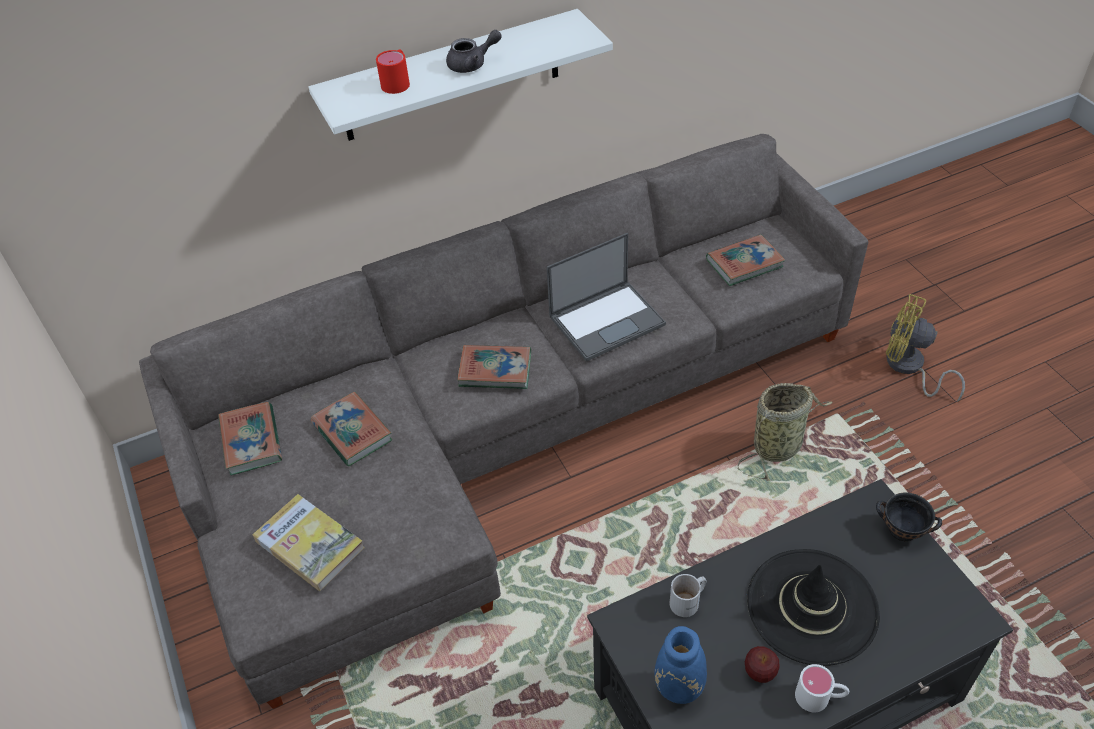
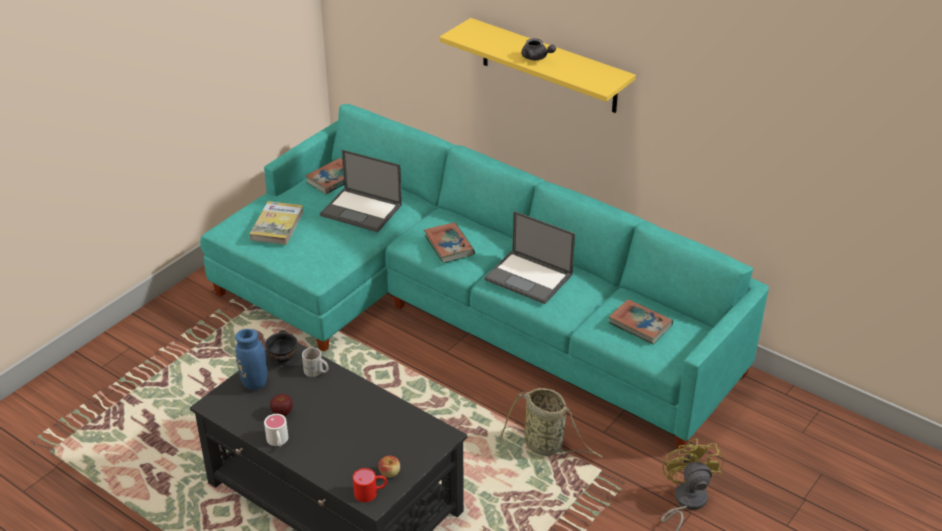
camera: 60 degrees right, 10 degrees down
grey sofa [139,134,868,709] -> turquoise sofa [200,104,769,449]
white shelf [308,9,613,141] -> yellow shelf [439,18,636,113]
book [311,392,392,466] -> laptop [320,150,402,232]
red mug [376,49,410,94] -> red mug moved to [353,468,387,502]
black hat [747,549,880,666] -> none
black bowl [876,492,942,541] -> black bowl moved to [265,330,298,365]
none -> apple [378,456,400,478]

